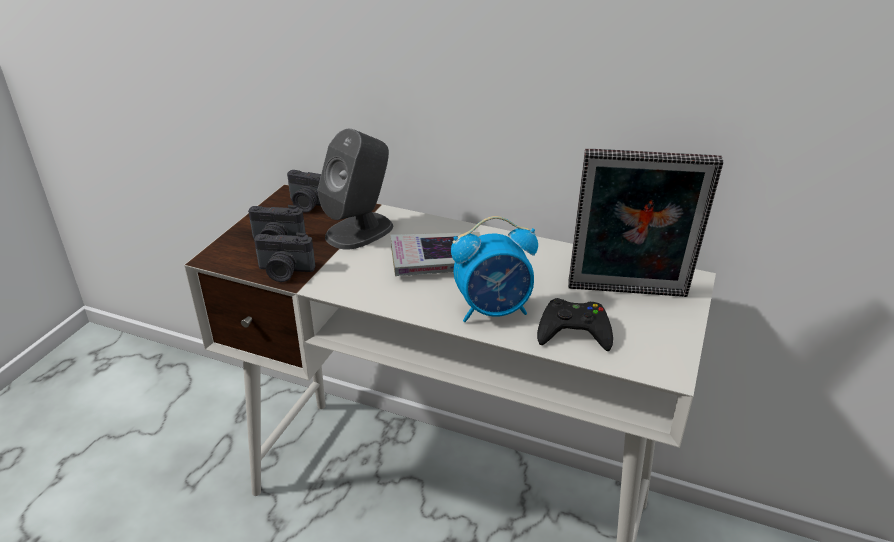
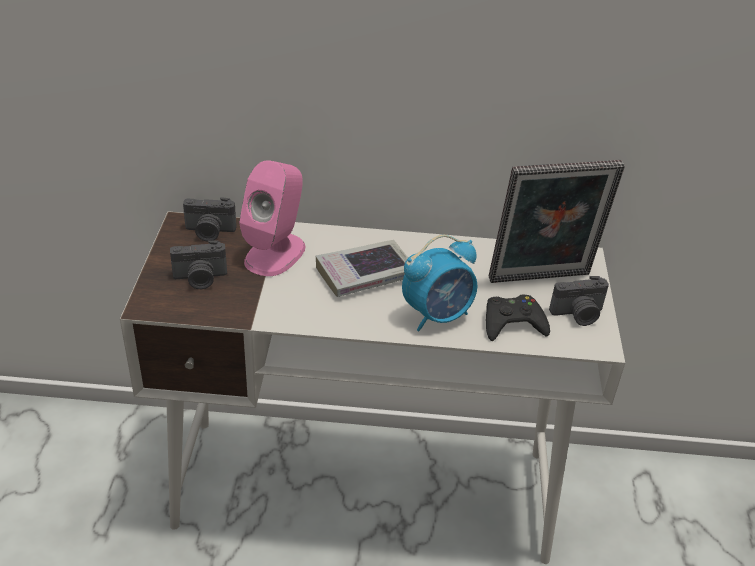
camera: 20 degrees left, 5 degrees up
camera [254,233,315,282] -> camera moved to [549,276,609,326]
grey speaker [318,129,393,250] -> pink speaker [239,160,306,276]

